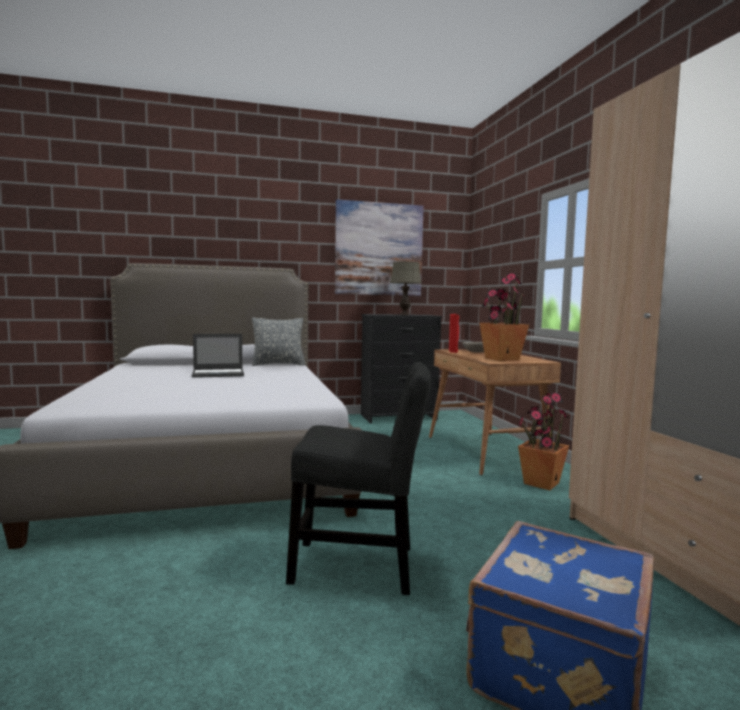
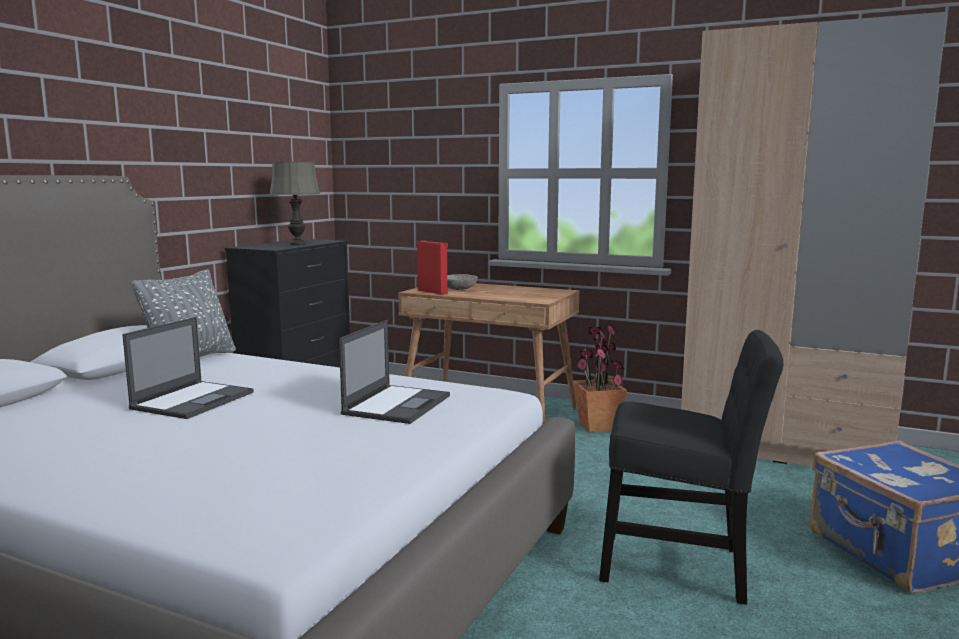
camera: 50 degrees left, 5 degrees up
black chair [286,362,431,595] -> black chair turned 60 degrees clockwise [599,330,783,605]
picture [335,199,424,296] -> none
potted plant [479,273,529,361] -> none
none -> laptop [339,320,450,424]

